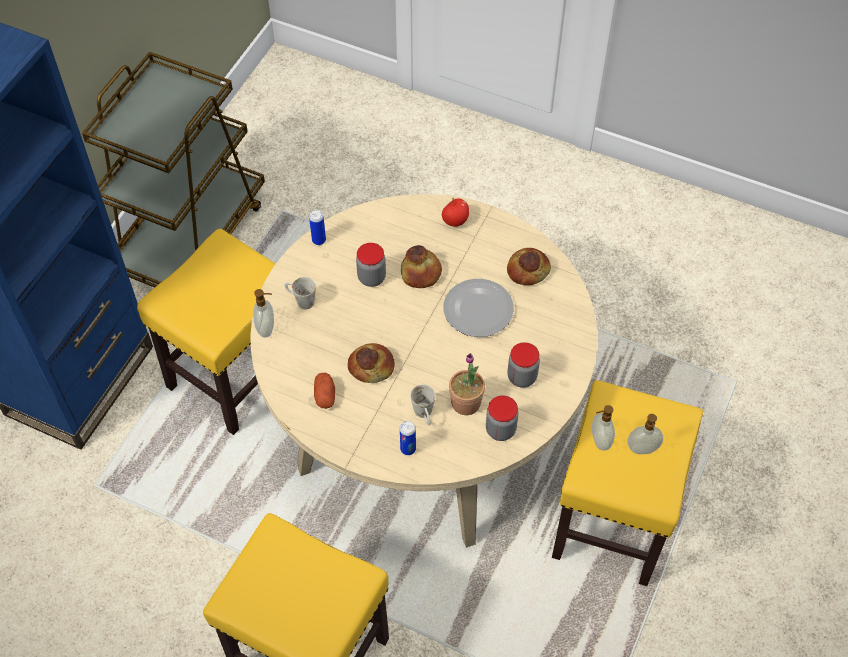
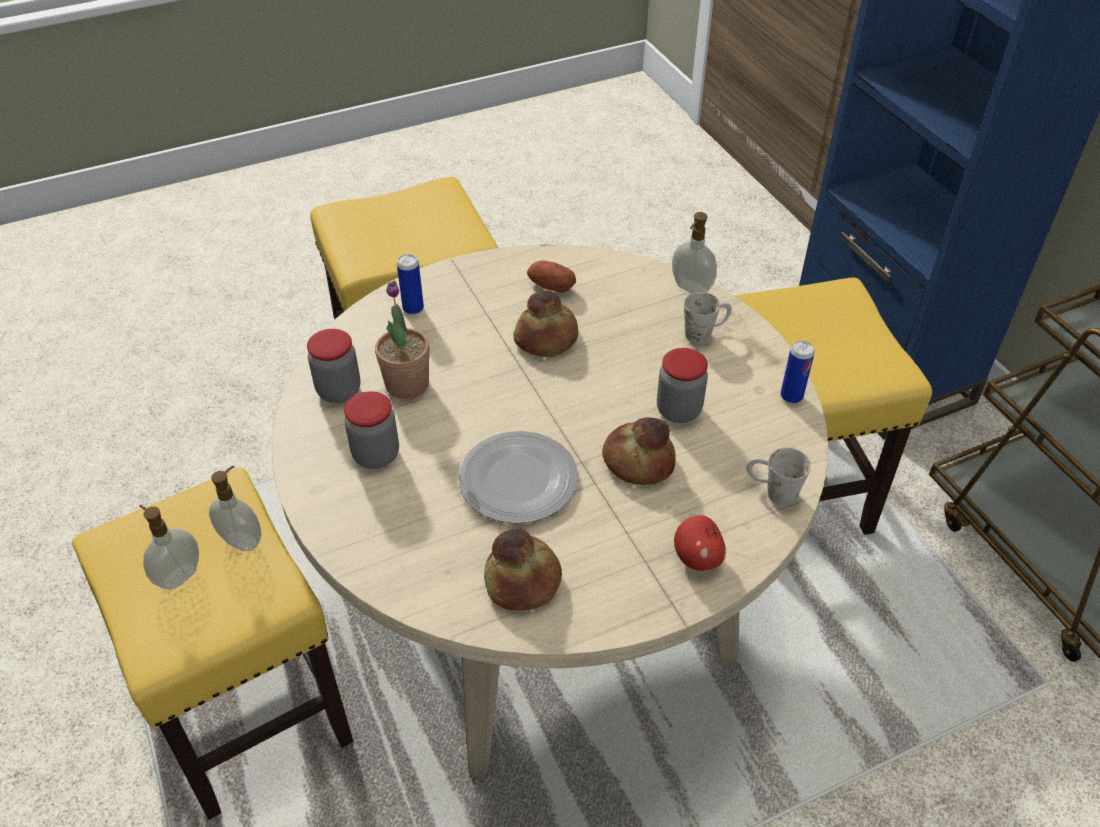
camera: 130 degrees right, 10 degrees down
white mug [410,384,436,425] -> white mug moved to [746,448,811,506]

